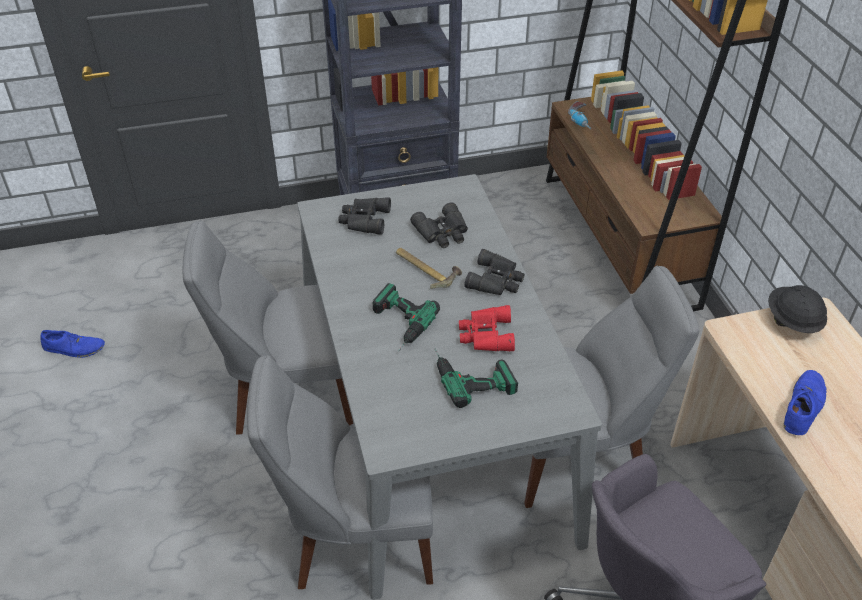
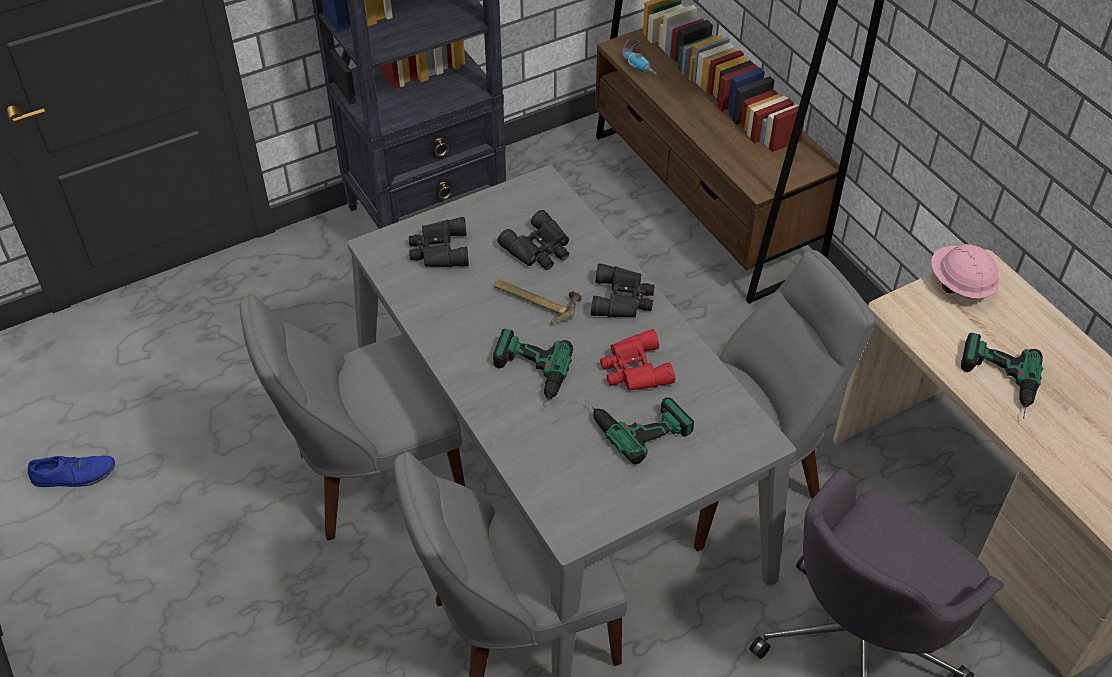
camera: 15 degrees left, 5 degrees up
black hard hat [768,285,827,333] -> pink hard hat [931,244,1000,298]
blue shoe [784,370,826,435] -> power drill [961,333,1043,419]

